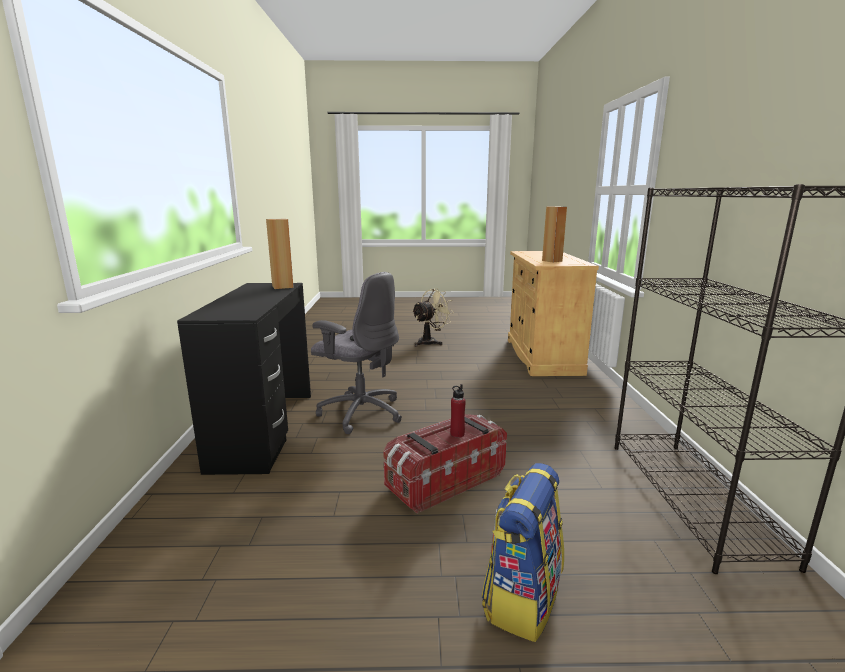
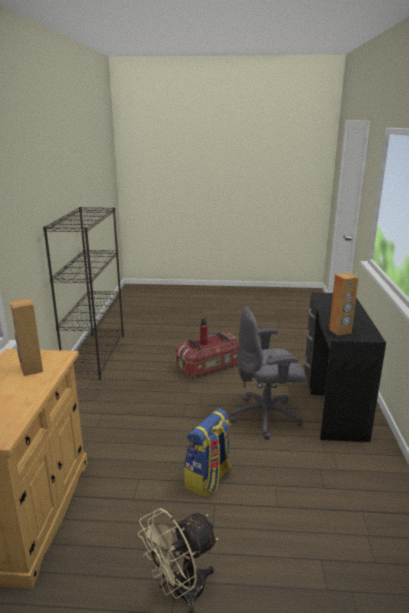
camera: 175 degrees left, 5 degrees up
grey office chair [311,272,402,434] -> grey office chair turned 45 degrees counterclockwise [230,307,306,440]
backpack [481,463,564,642] -> backpack moved to [184,408,232,497]

